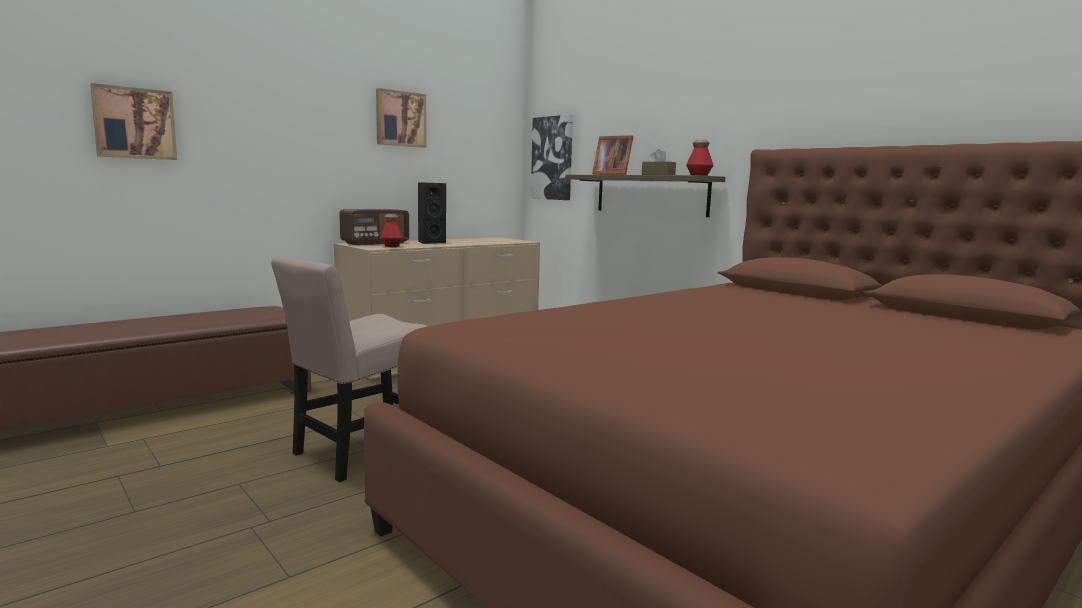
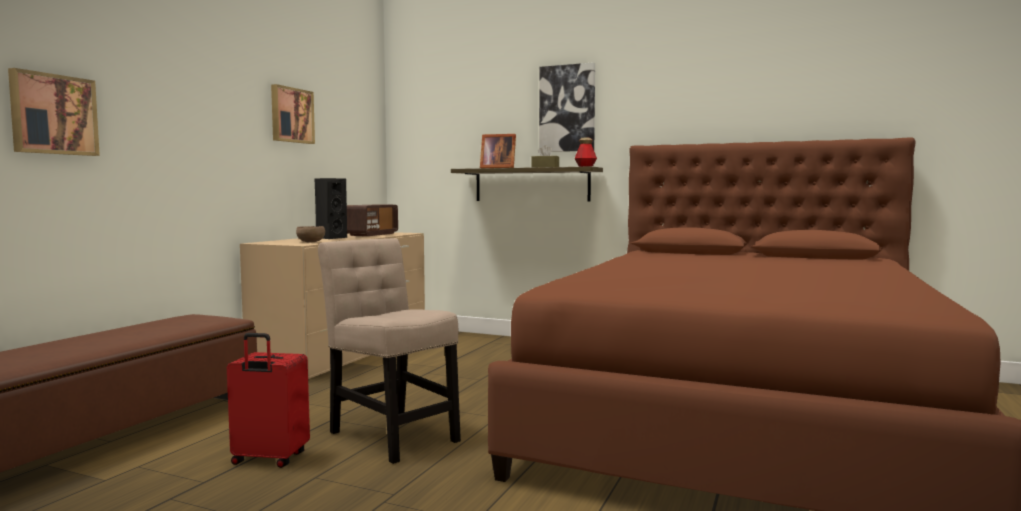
camera: 25 degrees left, 5 degrees down
beige chair [271,255,428,482] -> beige chair turned 120 degrees clockwise [318,238,461,464]
radio [339,209,409,245] -> radio moved to [347,205,398,236]
bottle [381,214,403,247] -> brown bowl [296,226,325,243]
picture [531,114,573,200] -> picture moved to [539,62,595,152]
none -> red suitcase [227,333,310,468]

